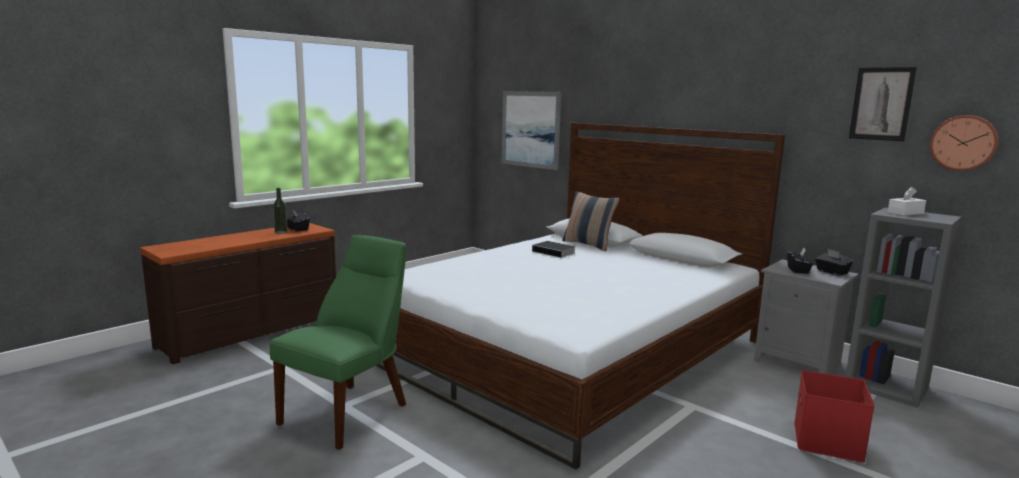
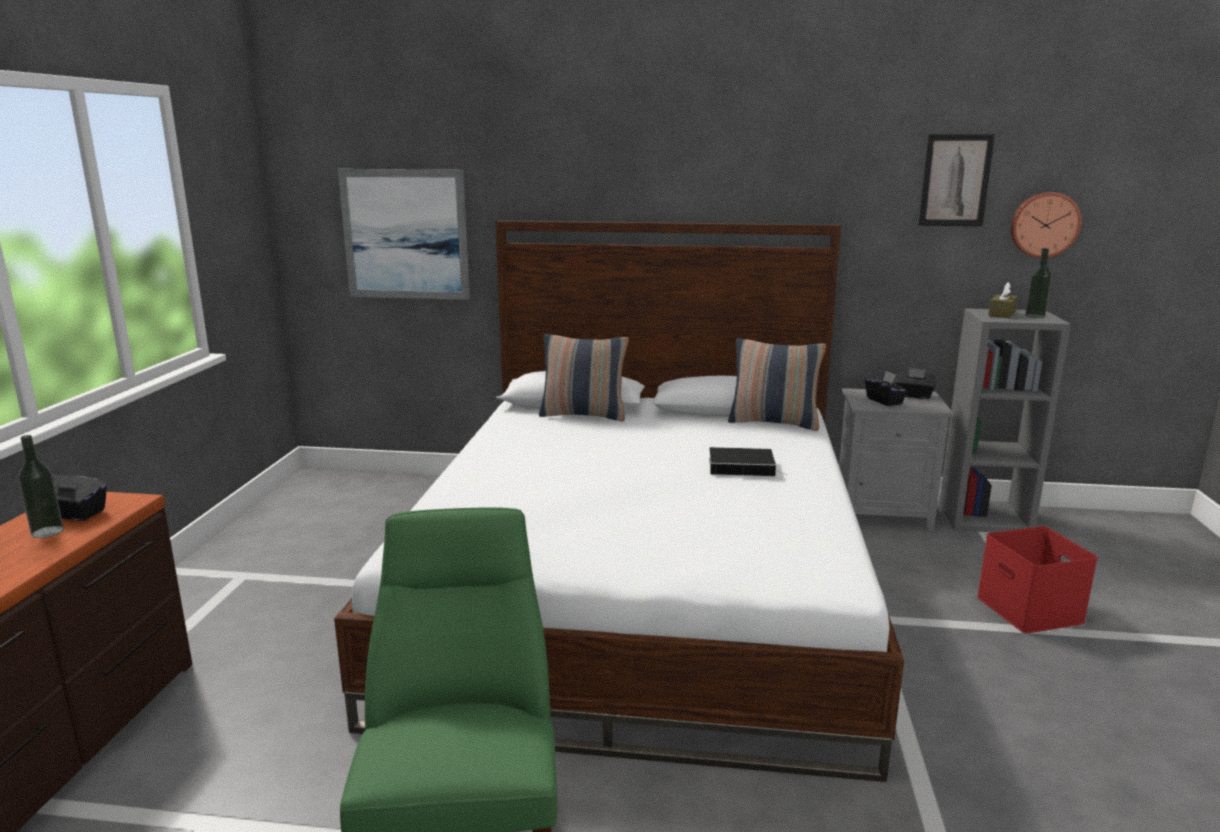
camera: 35 degrees left, 5 degrees up
book [532,241,576,258] -> book moved to [709,447,788,476]
white tissue box [888,187,926,215] -> brown tissue box [988,282,1018,318]
none -> pillow [728,338,826,431]
none -> bottle [1025,248,1052,318]

